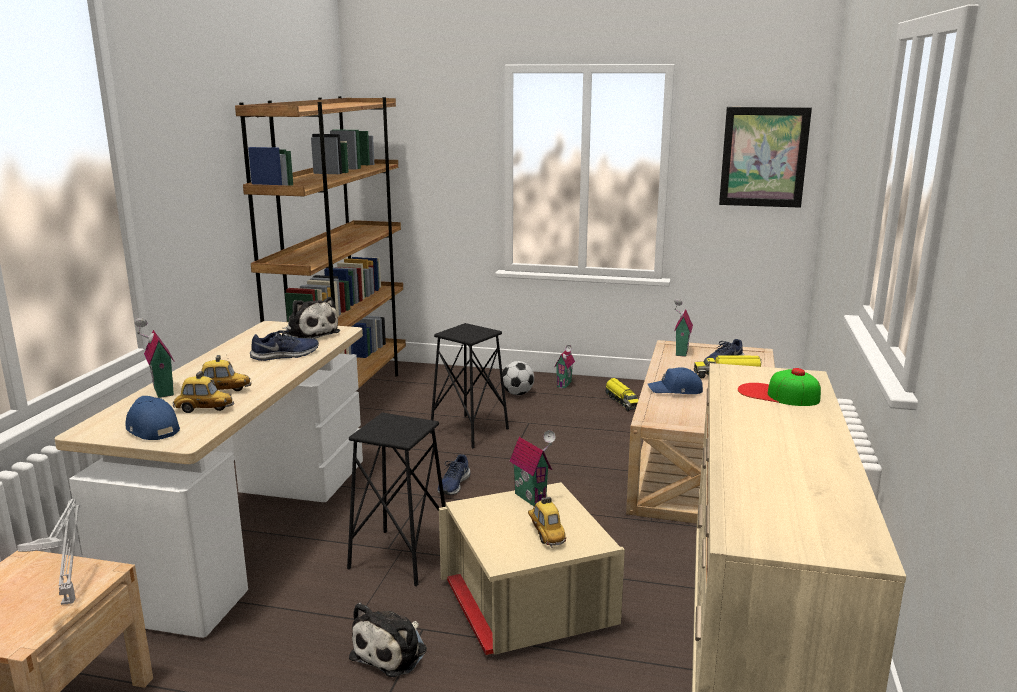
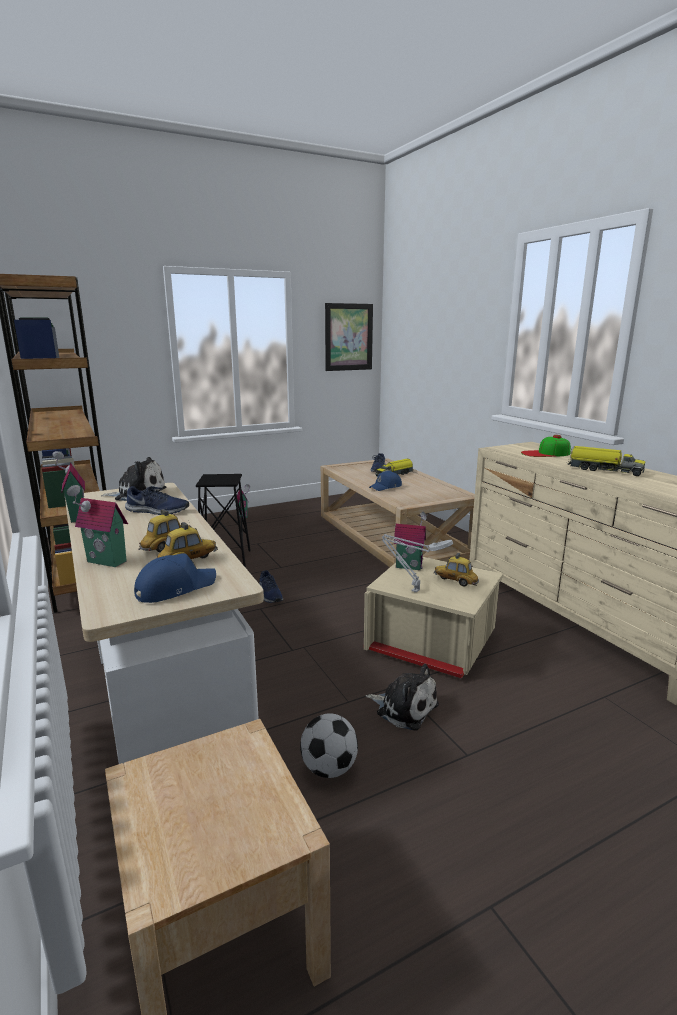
camera: 40 degrees left, 0 degrees up
grey table lamp [17,499,80,605] -> grey table lamp moved to [382,534,453,592]
blue cap [126,396,180,440] -> blue cap turned 135 degrees clockwise [134,553,216,603]
blue shoe [250,330,319,361] -> blue shoe turned 75 degrees clockwise [125,486,189,515]
black stool [347,413,446,586] -> none
plush toy [349,603,427,677] -> plush toy turned 45 degrees counterclockwise [366,664,439,731]
football [502,361,534,395] -> football moved to [300,713,358,778]
toy truck [605,378,639,412] -> toy truck moved to [568,446,645,476]
toy house [674,299,693,357] -> toy house moved to [53,451,85,523]

